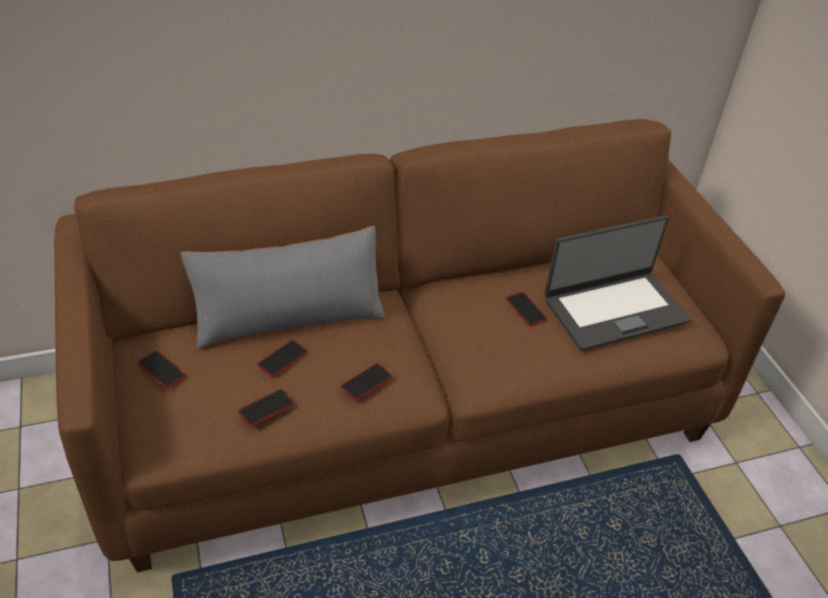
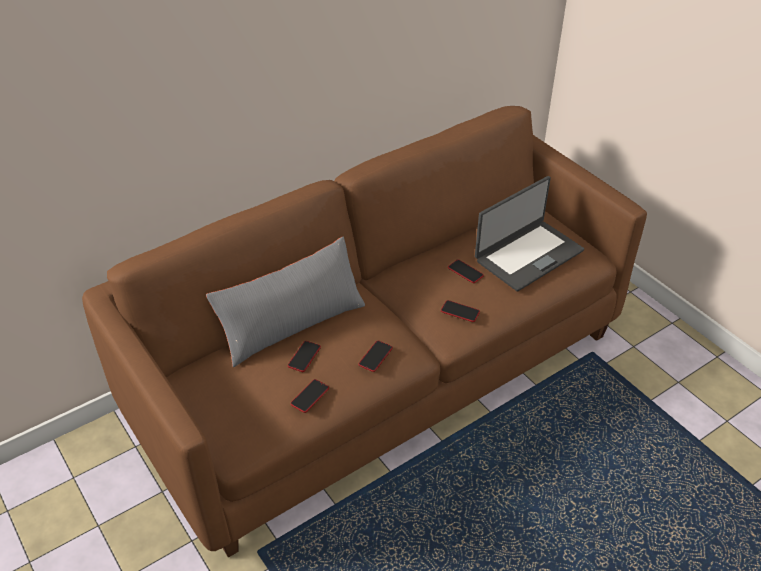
camera: 15 degrees left, 0 degrees up
phone [138,351,185,388] -> phone moved to [441,300,480,322]

